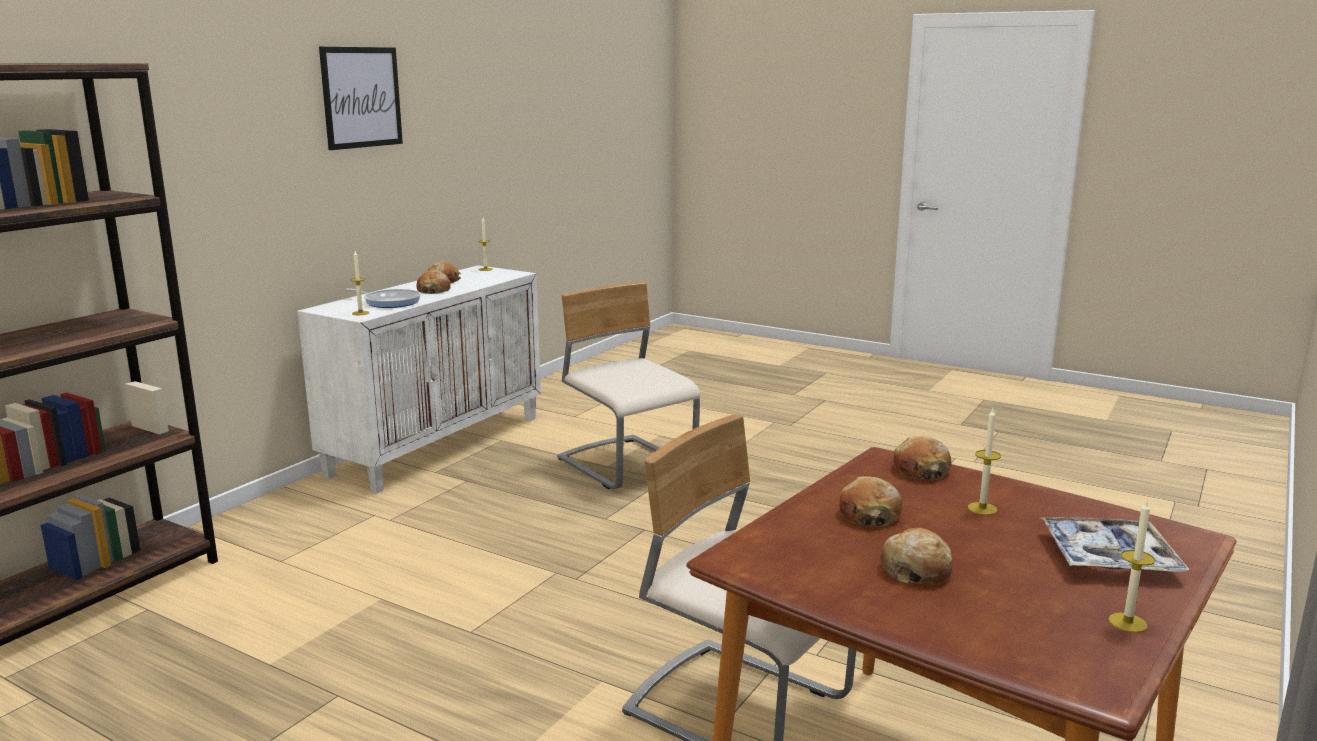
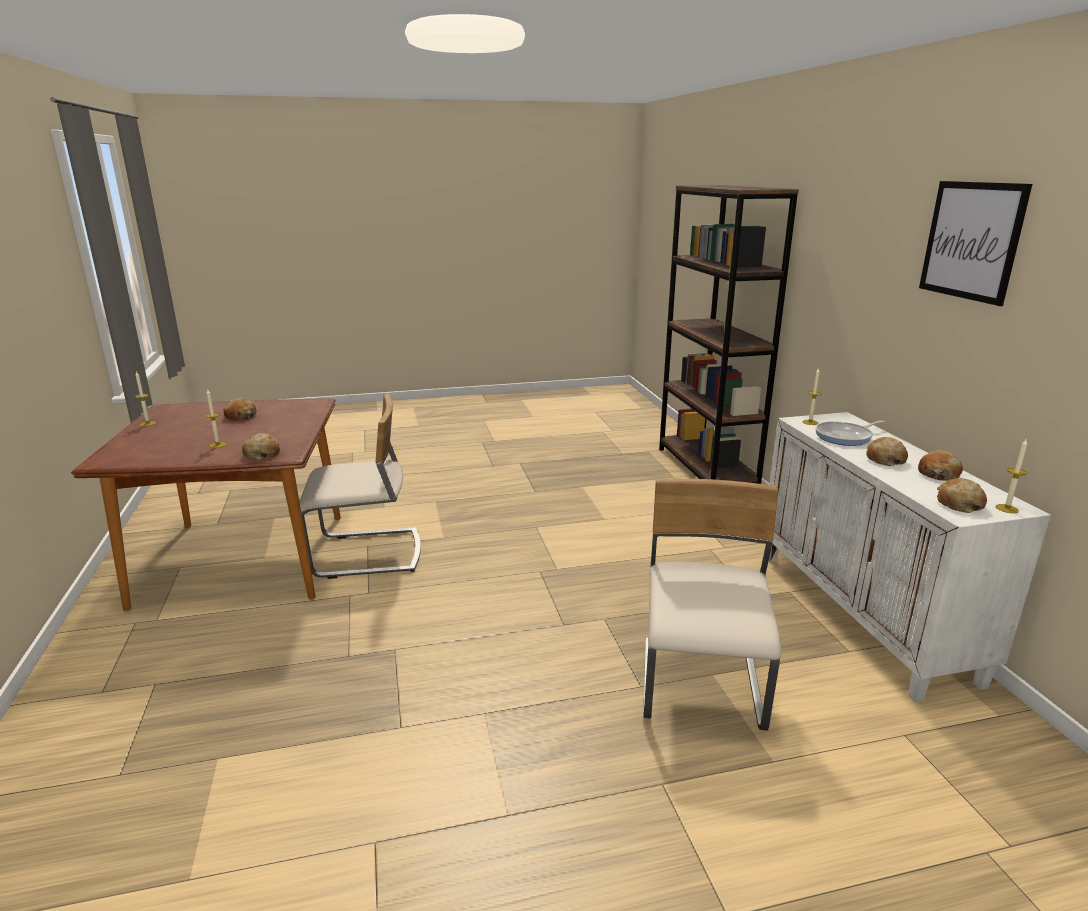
camera: 135 degrees right, 5 degrees up
beige chair [557,282,701,489] -> beige chair turned 90 degrees counterclockwise [643,479,782,731]
bread [839,477,902,527] -> bread moved to [937,478,987,513]
tray [1041,517,1189,572] -> none

